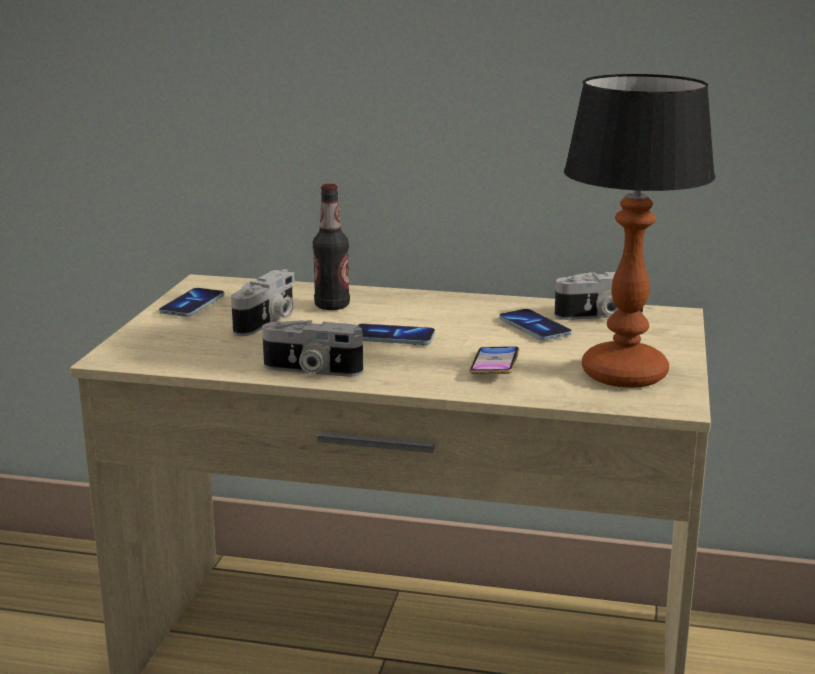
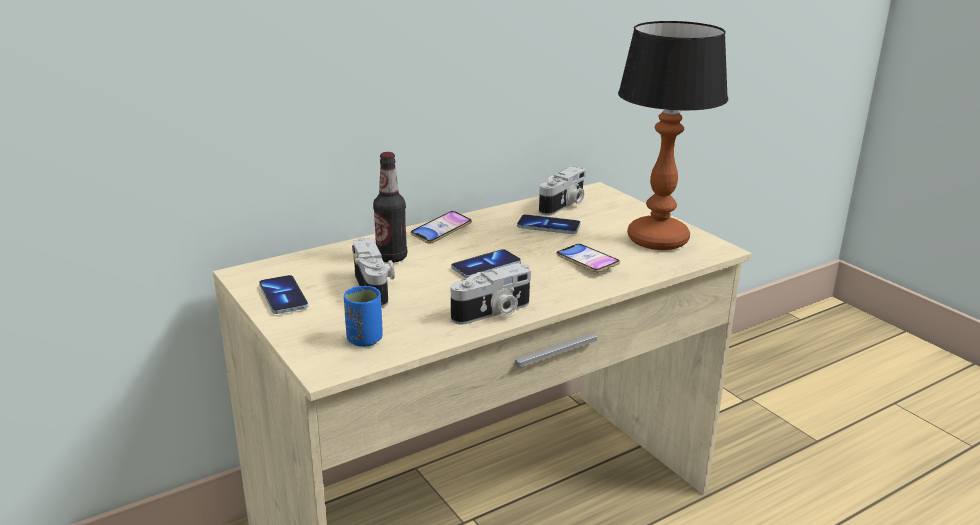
camera: 45 degrees left, 5 degrees up
none -> blue cup [344,286,383,347]
none -> phone [411,211,472,244]

